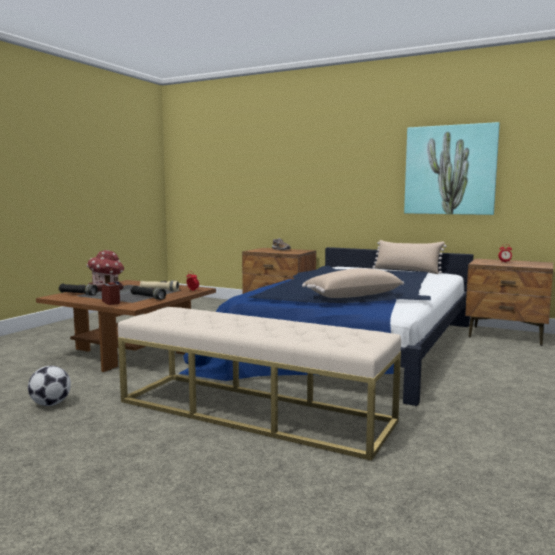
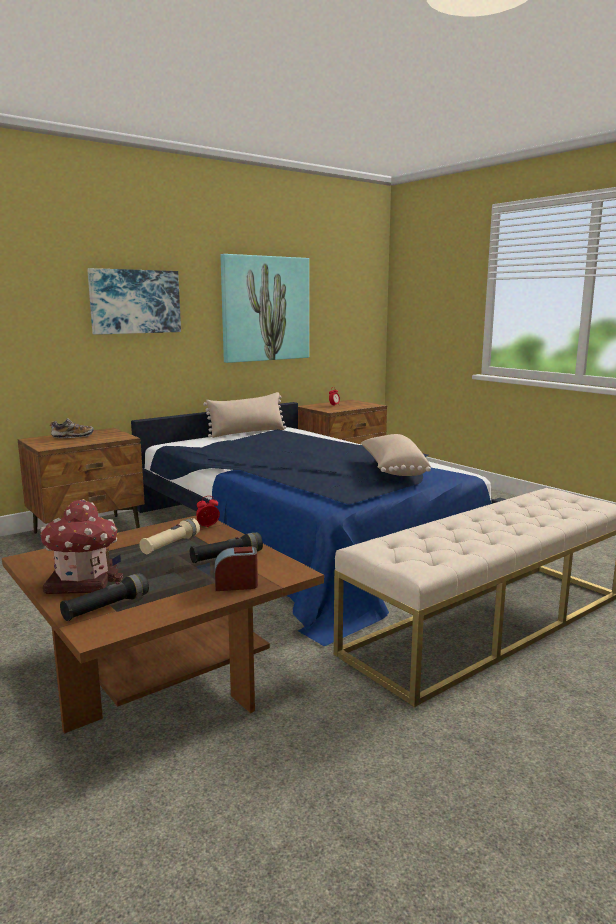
camera: 65 degrees left, 5 degrees up
football [28,366,71,406] -> none
none -> picture [87,268,181,335]

